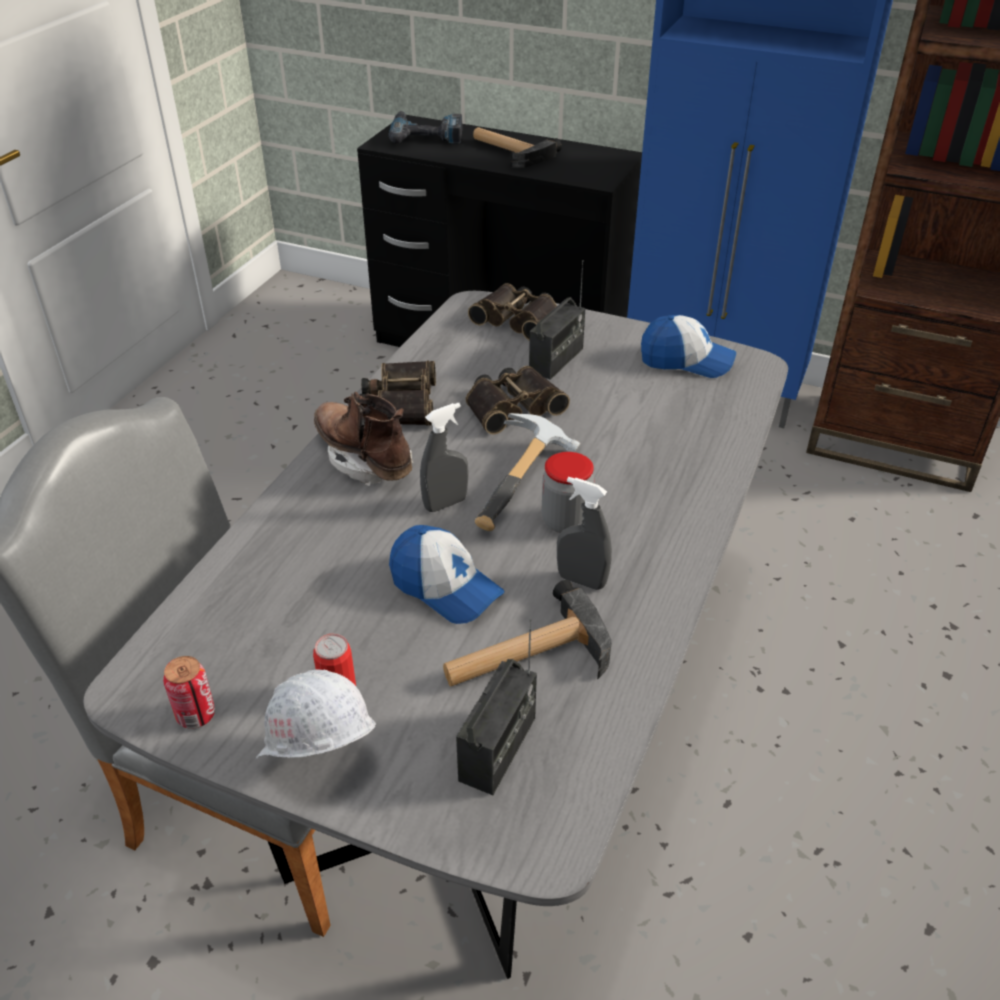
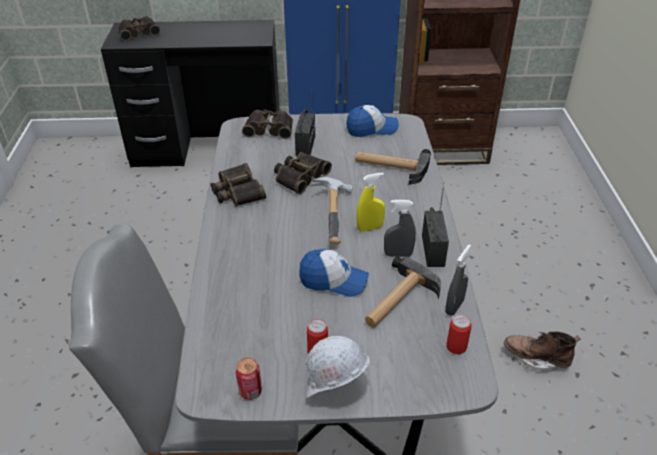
camera: 25 degrees left, 0 degrees up
brown boot [314,392,413,486] -> brown boot moved to [504,331,581,372]
power drill [389,111,462,144] -> binoculars [118,16,160,41]
grey spray bottle [420,403,469,512] -> grey spray bottle moved to [445,244,471,316]
radio [456,618,537,795] -> radio moved to [422,183,449,267]
hammer [473,127,562,168] -> hammer moved to [355,149,431,185]
jar [542,452,594,533] -> yellow spray bottle [356,173,385,232]
none -> can [446,314,472,354]

